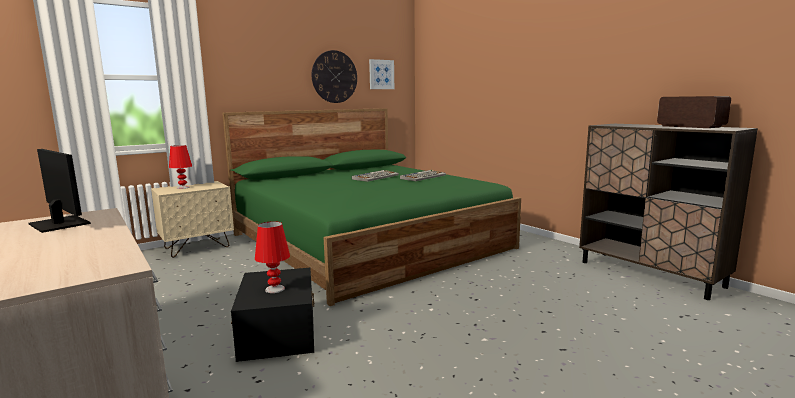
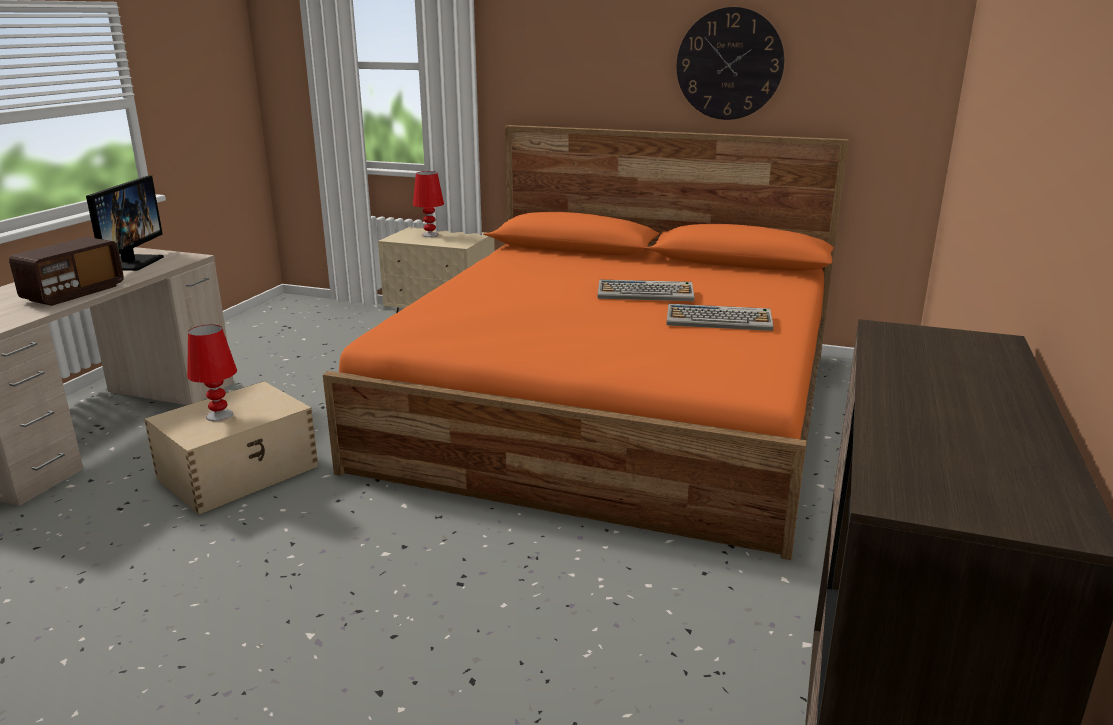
camera: 55 degrees right, 10 degrees up
green bed [222,108,521,306] -> orange bed [323,125,849,560]
black storage box [231,268,314,362] -> beige storage box [144,381,318,514]
picture [369,59,394,89] -> none
radio [657,96,731,128] -> radio moved to [9,237,124,306]

